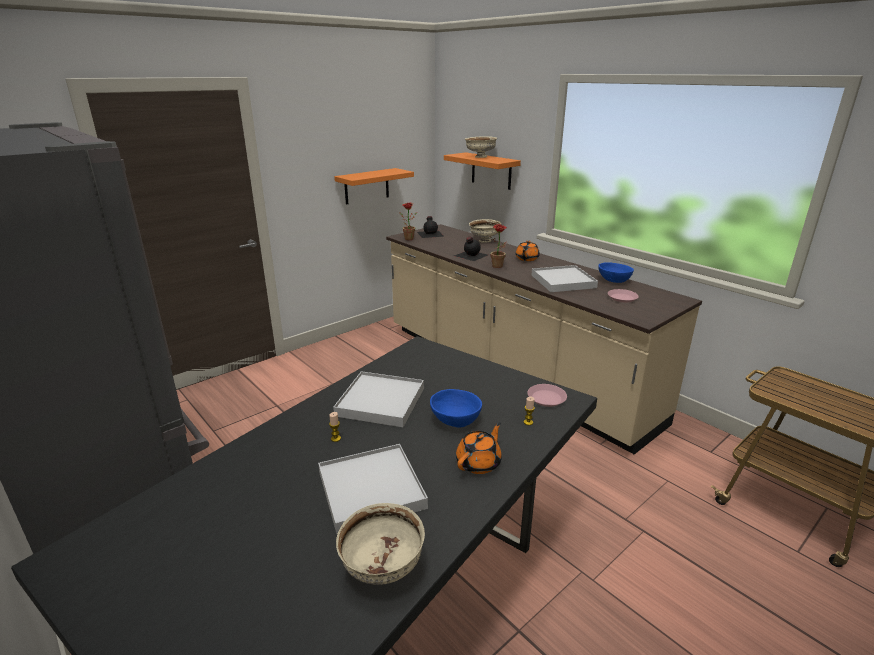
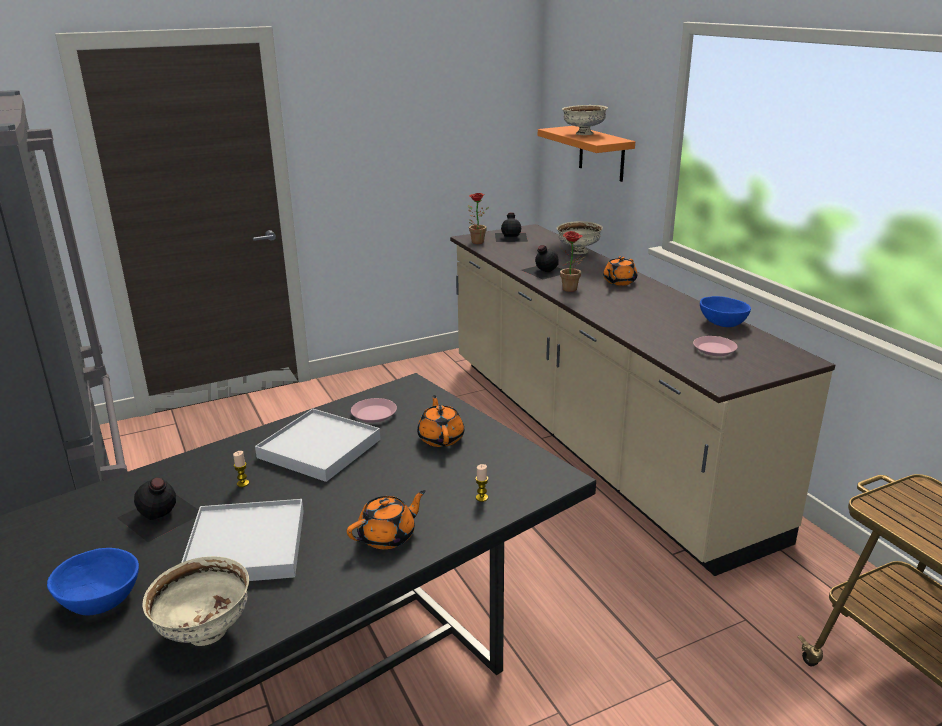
camera: 15 degrees right, 0 degrees up
orange shelf [334,168,414,205] -> none
blue bowl [430,389,482,428] -> blue bowl moved to [47,548,139,616]
pink plate [527,384,567,407] -> pink plate moved to [351,398,397,423]
white tray [531,265,598,292] -> none
none -> black bottle [117,478,199,542]
none -> orange teapot [417,395,464,447]

